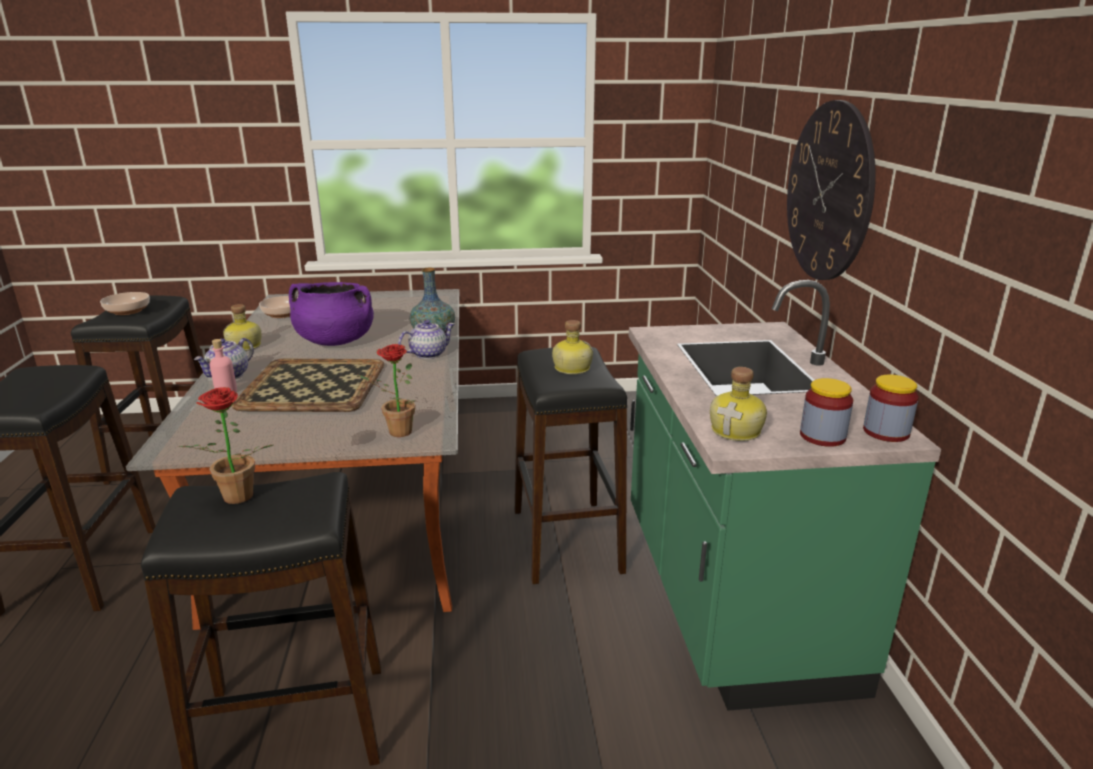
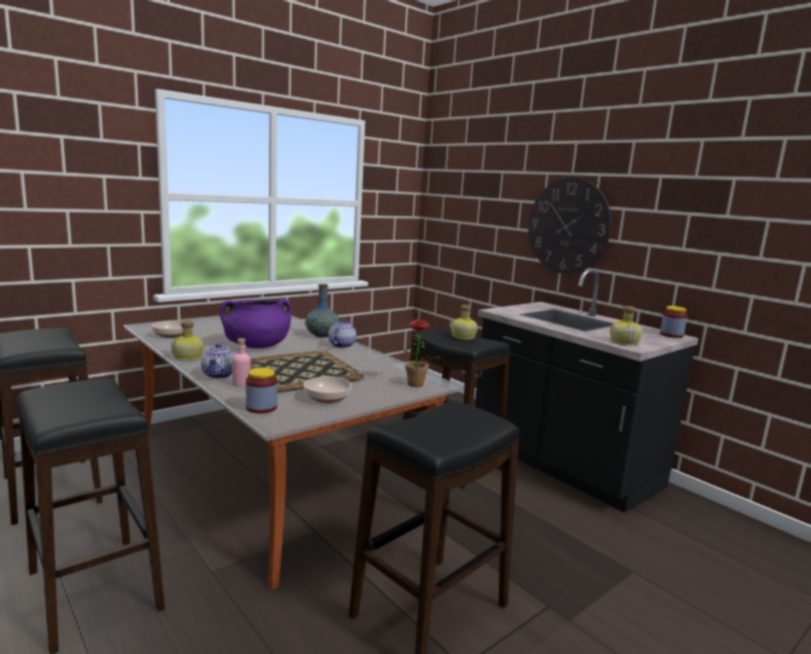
camera: 35 degrees left, 10 degrees down
bowl [100,292,150,315] -> bowl moved to [304,377,352,403]
potted plant [179,387,273,504] -> none
green counter [629,280,941,711] -> black counter [475,269,699,513]
jar [800,378,853,447] -> jar moved to [246,368,277,413]

